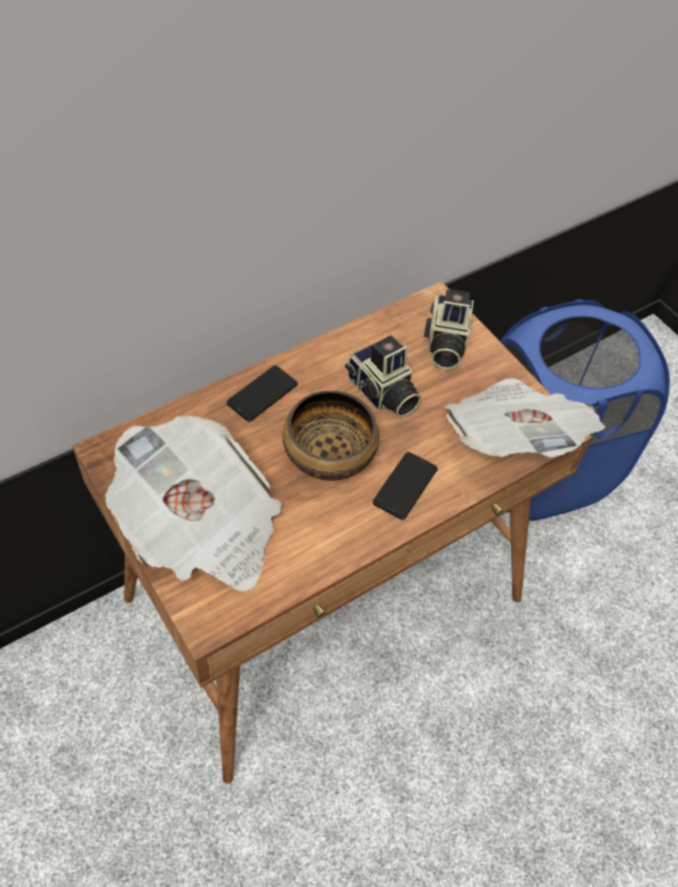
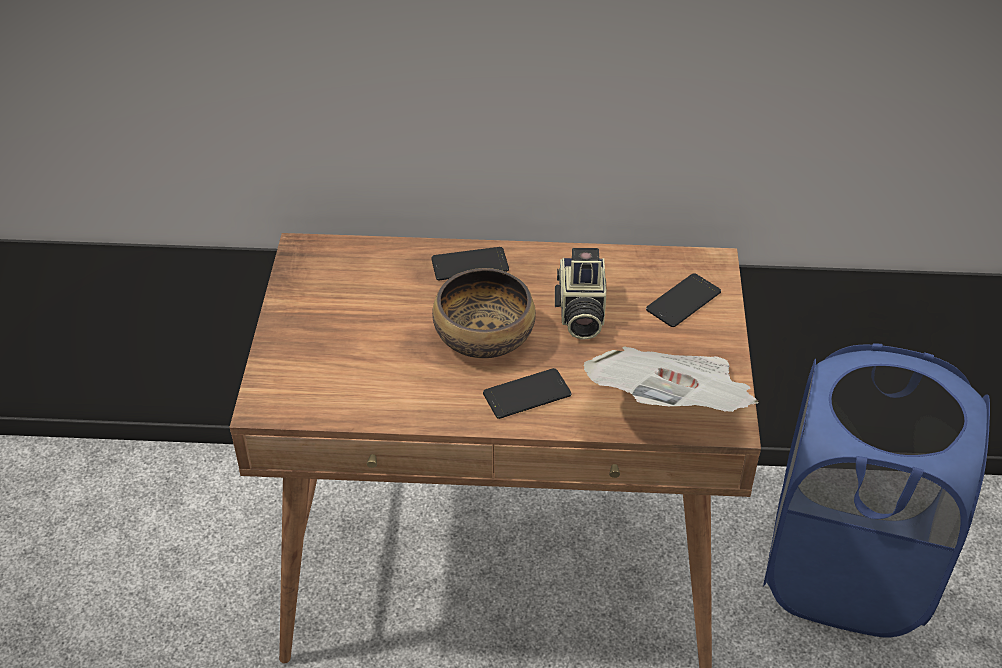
camera: 40 degrees right, 10 degrees down
newspaper [105,416,282,592] -> none
camera [424,289,474,369] -> phone [646,273,721,327]

